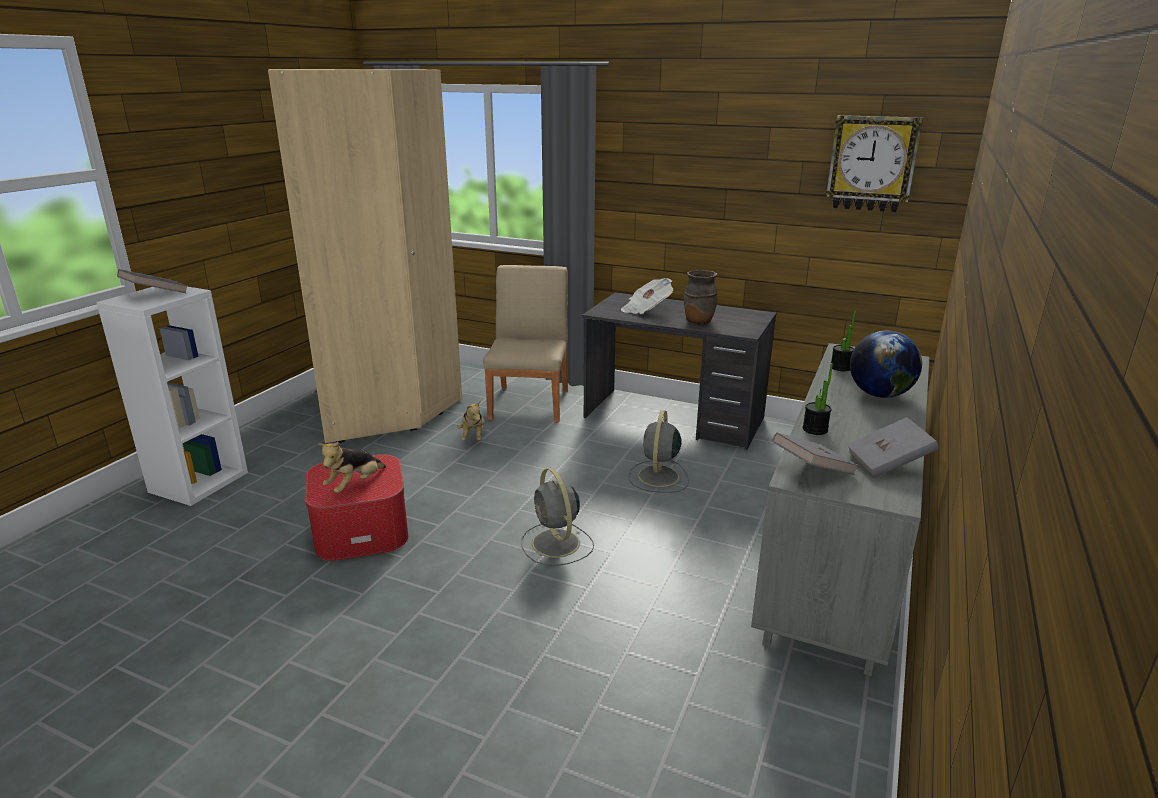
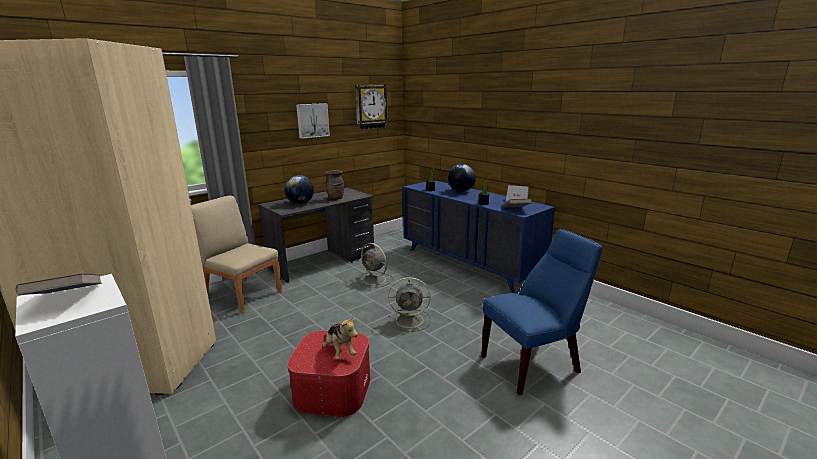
camera: 65 degrees left, 5 degrees down
plush toy [458,400,485,441] -> none
newspaper [621,278,673,314] -> globe [284,175,314,204]
grey dresser [751,343,929,676] -> blue dresser [403,180,555,292]
none -> picture [296,103,330,139]
none -> blue chair [481,229,602,395]

